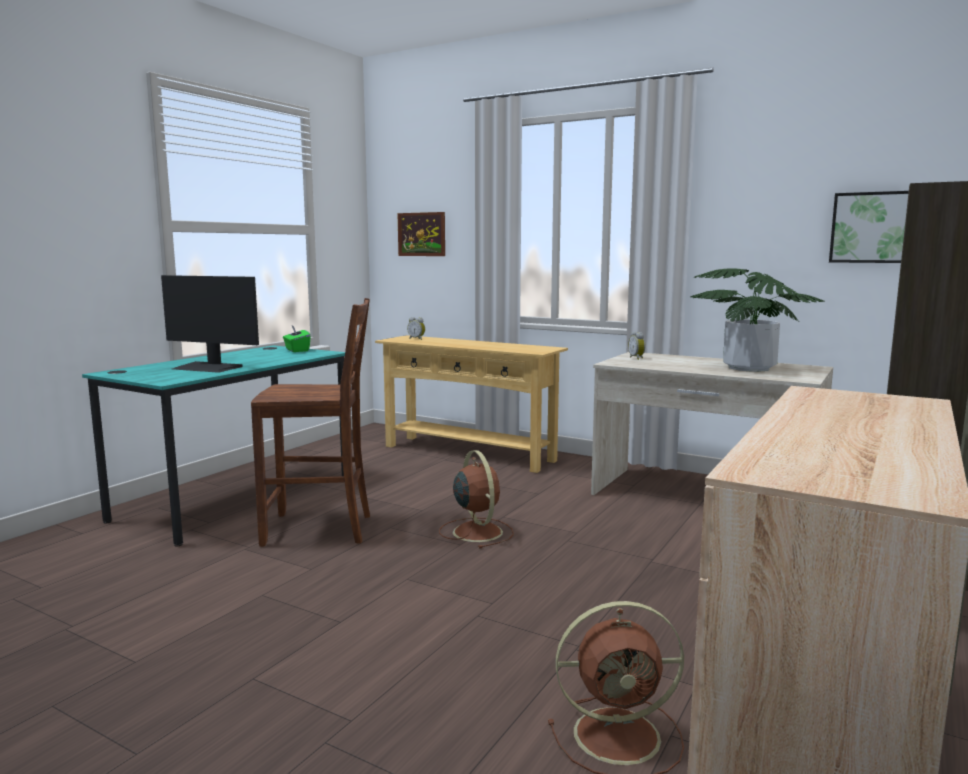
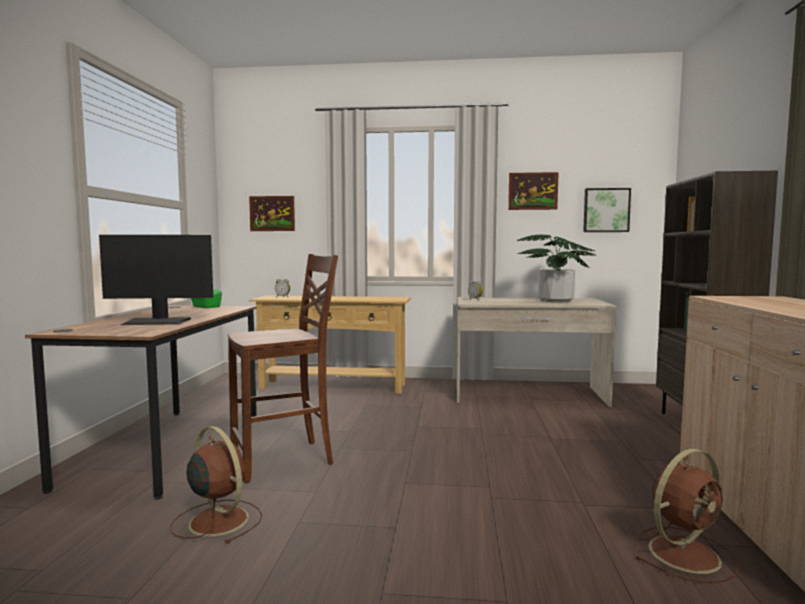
camera: 25 degrees left, 5 degrees down
turquoise desk [82,345,345,547] -> brown desk [25,305,257,499]
brown fan [439,450,514,549] -> brown fan moved to [170,426,262,544]
none -> picture [508,172,559,210]

